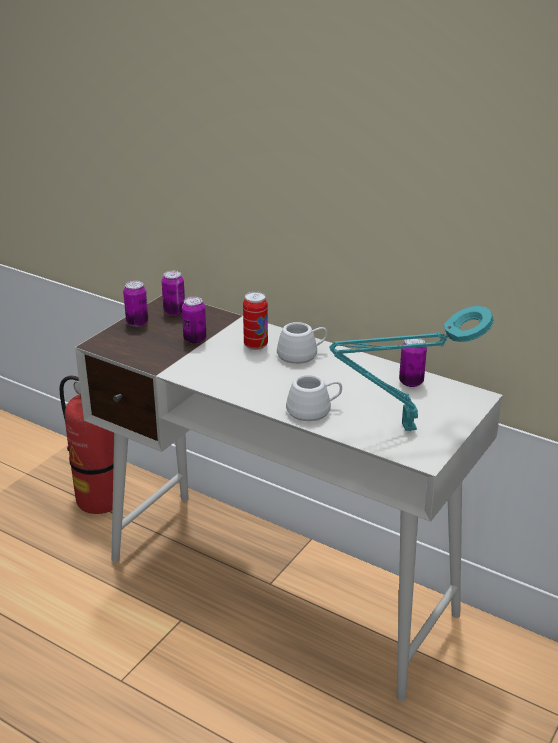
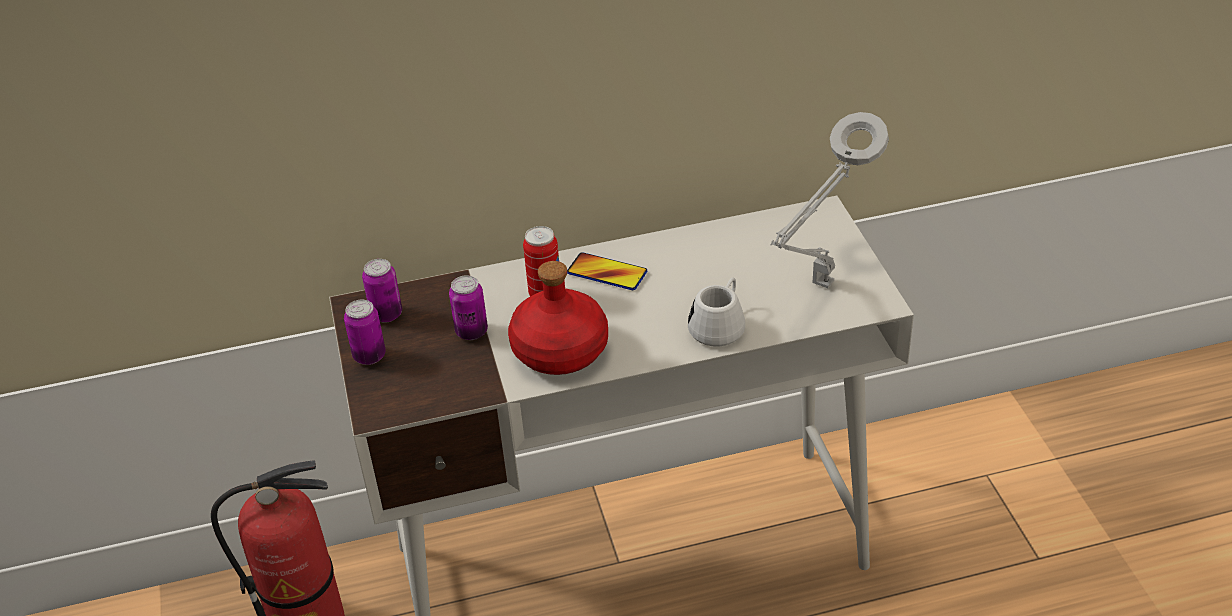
camera: 45 degrees left, 10 degrees up
white mug [277,322,327,364] -> phone [567,252,647,290]
turquoise table lamp [329,306,494,431] -> grey table lamp [771,112,889,288]
can [399,338,427,387] -> none
none -> red bottle [508,261,608,375]

